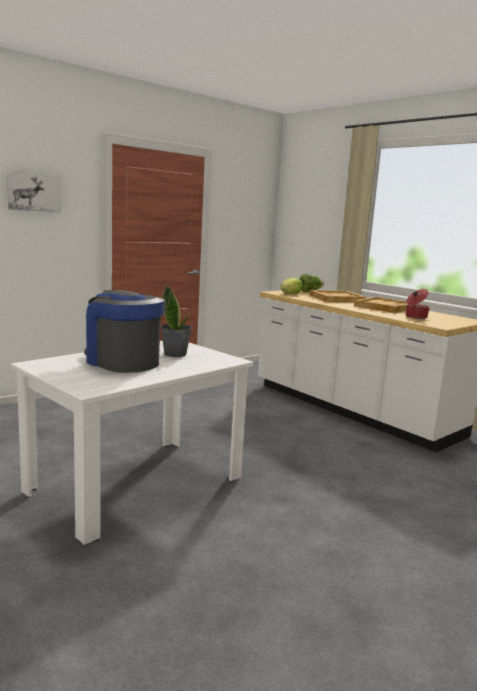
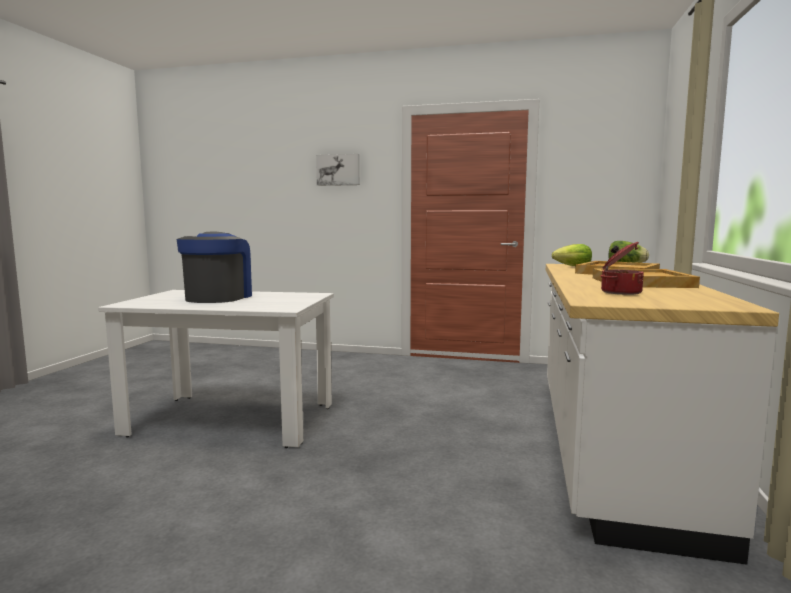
camera: 55 degrees right, 5 degrees down
potted plant [161,285,192,357] -> none

